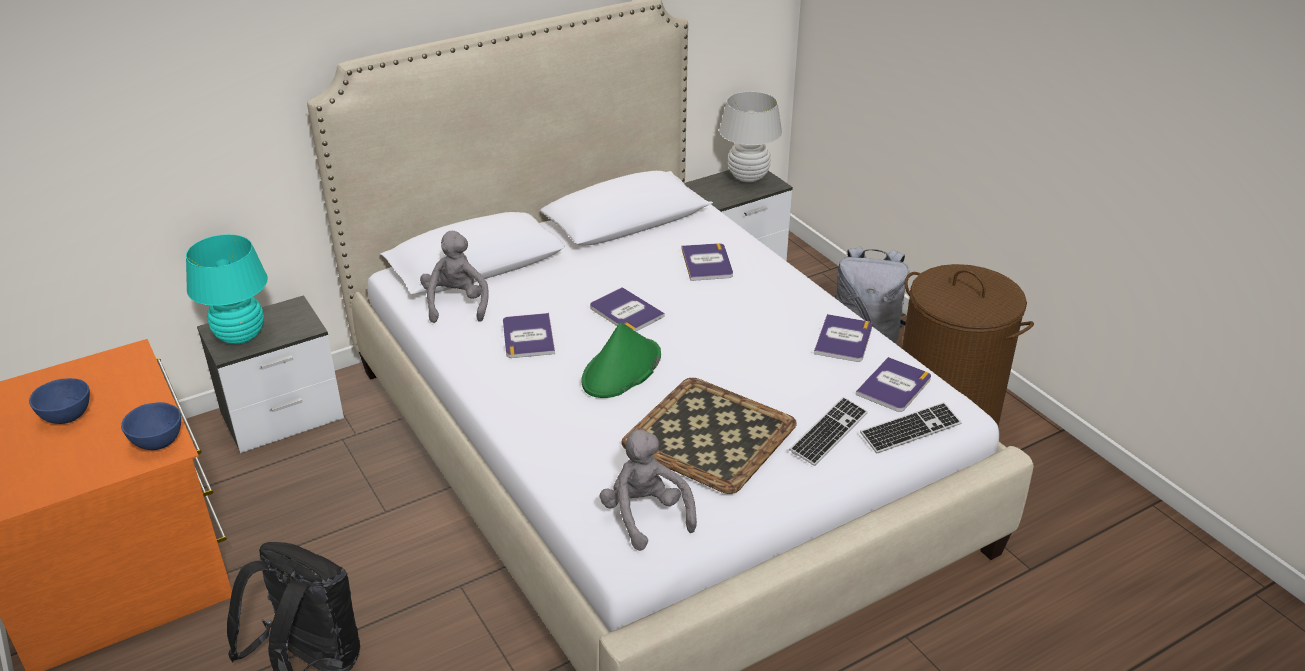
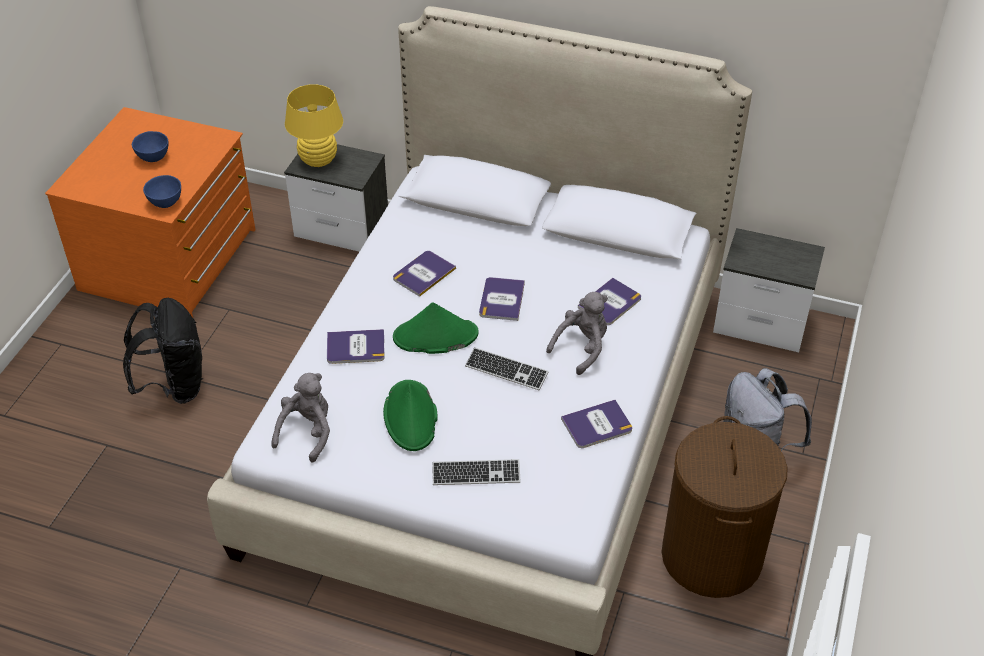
camera: 50 degrees right, 10 degrees up
turquoise table lamp [186,234,268,344] -> yellow table lamp [285,84,343,167]
grey plush toy [420,231,489,323] -> grey plush toy moved to [546,292,608,375]
tray [622,378,797,494] -> green hat [383,380,438,451]
white table lamp [719,92,782,183] -> none
book [855,357,931,412] -> book moved to [327,329,385,364]
keyboard [860,402,962,453] -> keyboard moved to [465,347,548,390]

